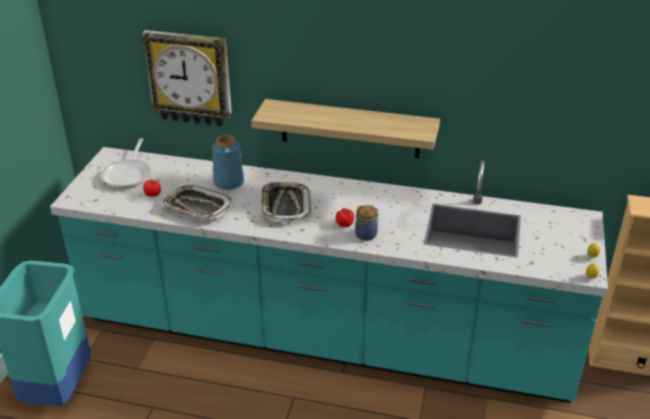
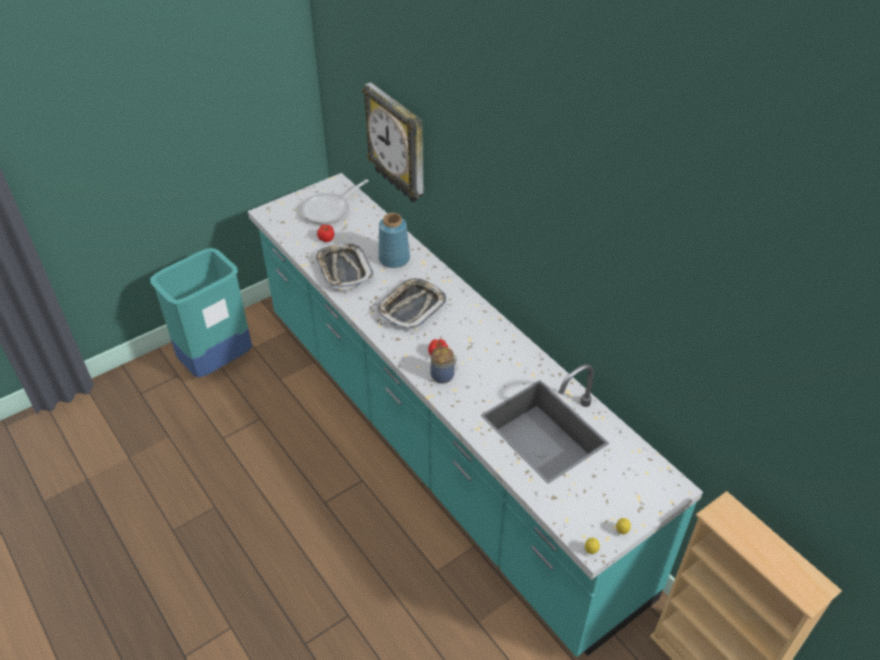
camera: 40 degrees right, 10 degrees up
shelf [251,99,440,158] -> none

